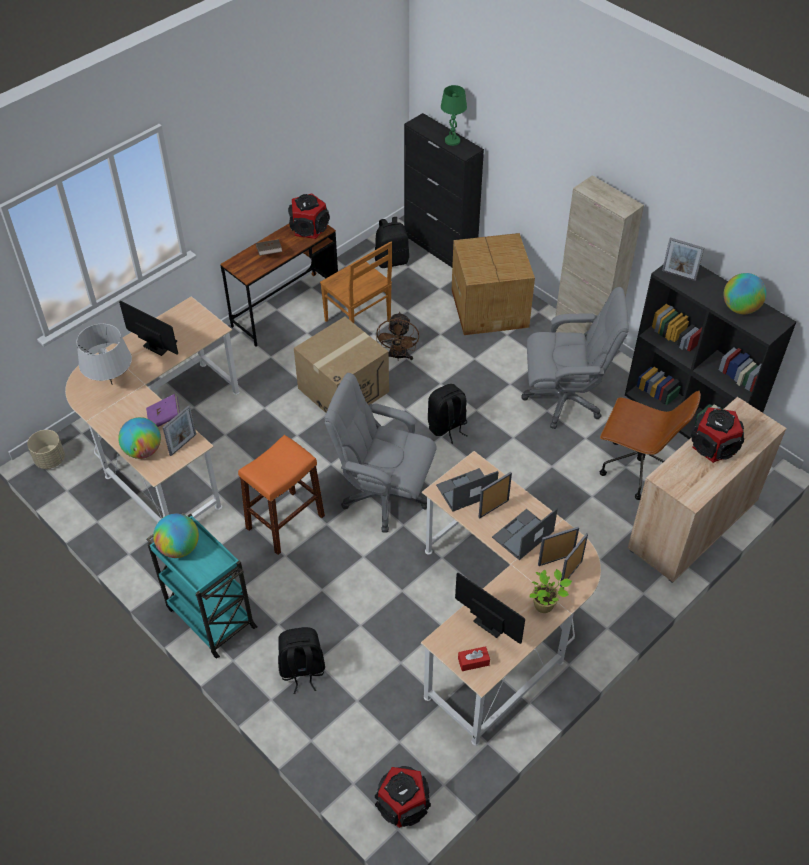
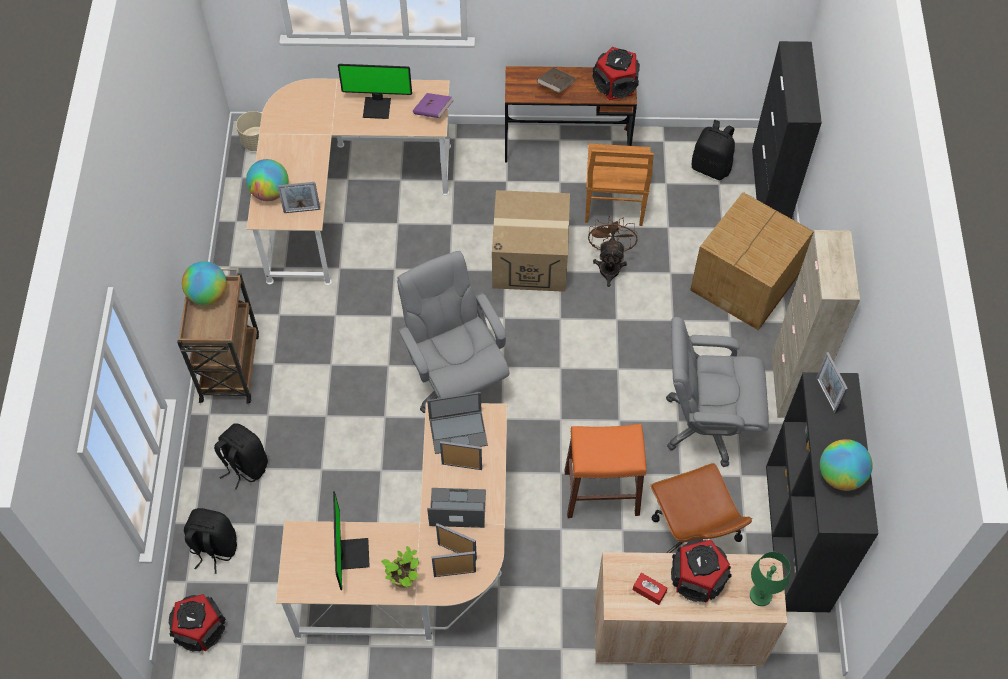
camera: 45 degrees right, 10 degrees up
grey table lamp [76,324,132,385] -> none
monitor [119,301,178,356] -> monitor turned 105 degrees clockwise [338,64,412,119]
purple book [146,394,180,427] -> purple book moved to [413,93,454,118]
turquoise cart [146,513,258,659] -> brown cart [177,268,259,404]
orange stool [238,435,325,555] -> orange stool moved to [565,424,646,518]
brown fan [376,312,419,360] -> brown fan turned 135 degrees clockwise [588,216,637,287]
black backpack [428,384,468,444] -> black backpack moved to [184,508,237,574]
laptop [436,468,499,512] -> laptop turned 150 degrees clockwise [427,392,488,454]
green table lamp [441,85,467,146] -> green table lamp moved to [750,552,790,606]
red tissue box [458,646,490,671] -> red tissue box moved to [633,573,668,605]
grey office chair [521,287,629,429] -> grey office chair turned 135 degrees clockwise [666,317,769,467]

